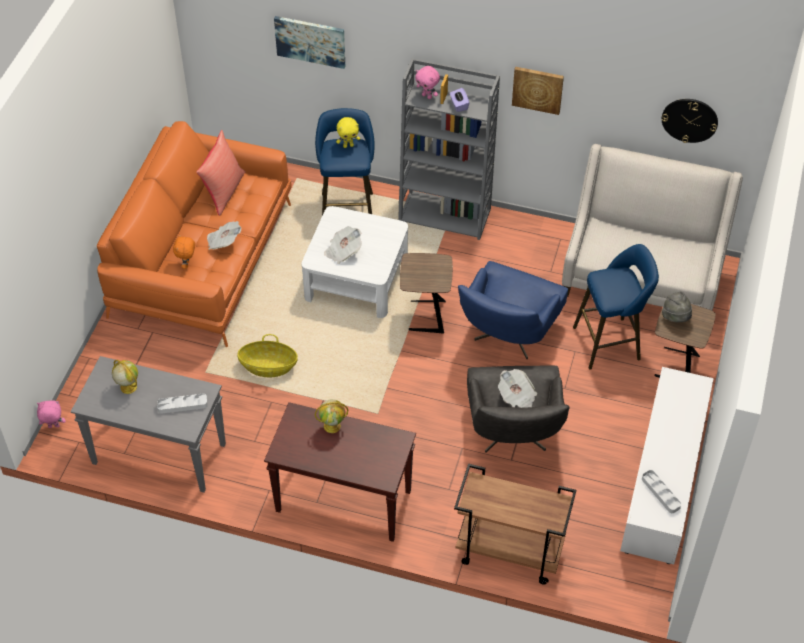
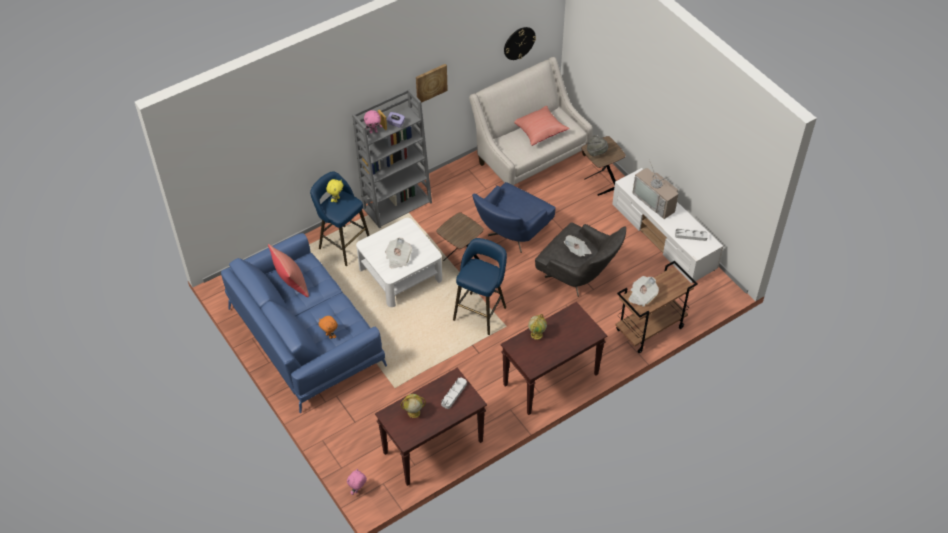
camera: 50 degrees left, 0 degrees up
grey console table [71,356,226,493] -> brown console table [375,368,487,486]
orange sofa [97,121,292,347] -> blue sofa [221,233,387,413]
newspaper [207,221,241,250] -> newspaper moved to [628,276,659,307]
basket [237,334,298,377] -> none
picture [274,16,345,69] -> none
blue armchair [458,261,568,359] -> blue armchair turned 60 degrees clockwise [472,182,556,253]
blue stool [573,244,659,369] -> blue stool moved to [453,238,507,335]
none -> red pillow [514,106,570,146]
none -> television [633,159,679,219]

